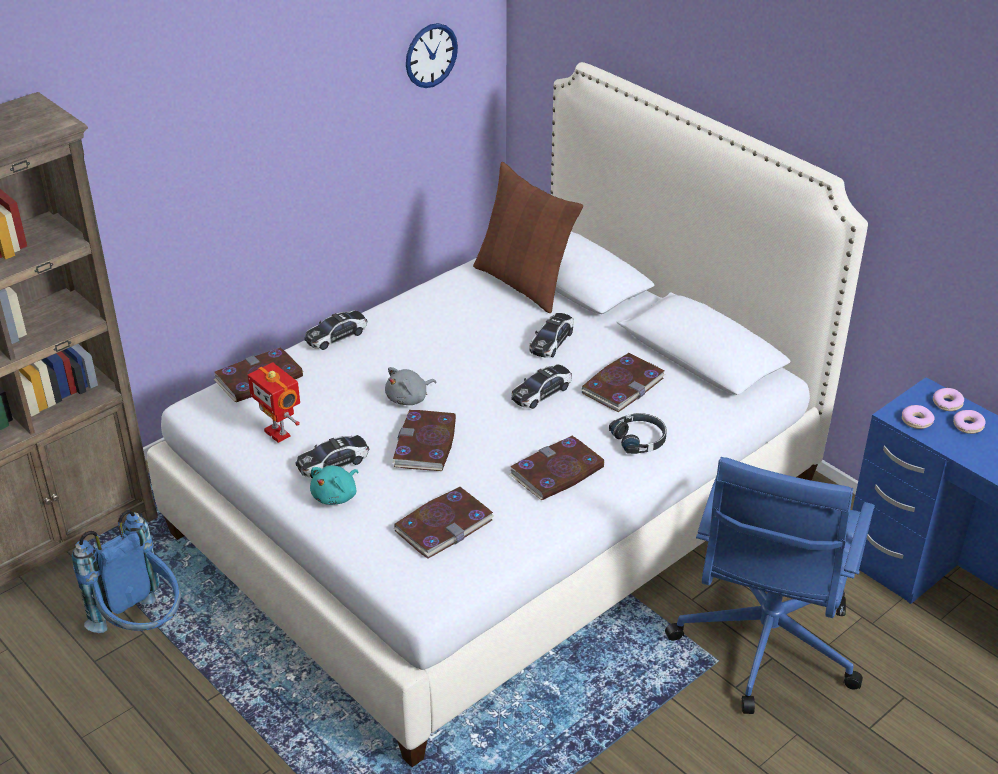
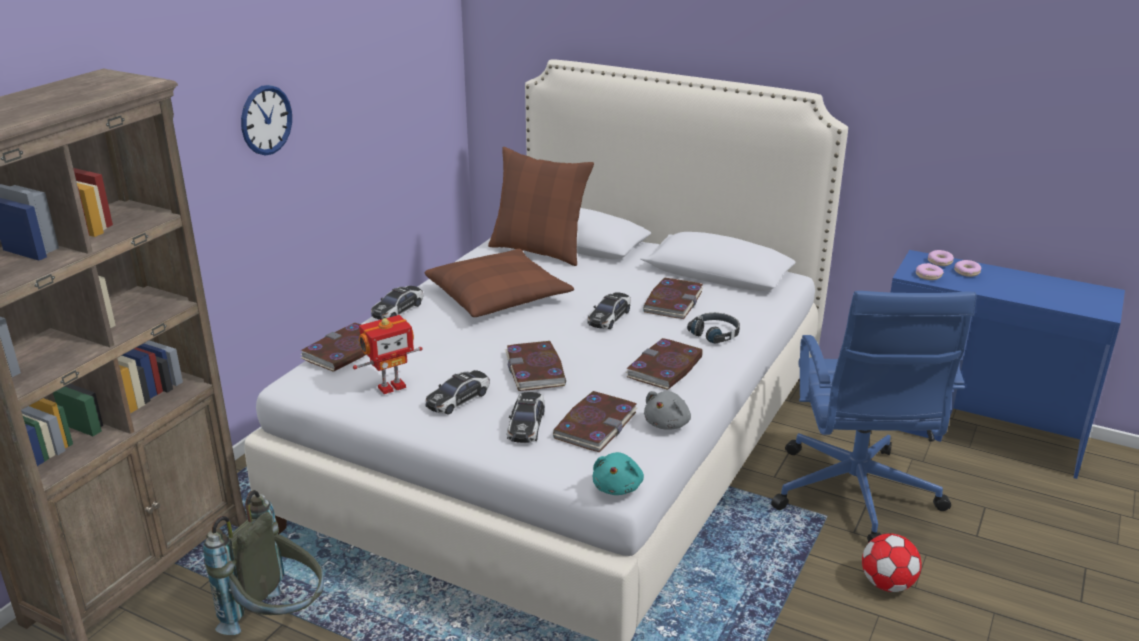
camera: 20 degrees left, 10 degrees down
blue backpack [72,510,181,633] -> grey backpack [203,490,324,635]
toy robot [248,362,300,443] -> toy robot turned 60 degrees counterclockwise [353,315,423,394]
turquoise plush toy [310,465,358,505] -> turquoise plush toy moved to [593,452,644,495]
grey plush toy [385,367,436,405] -> grey plush toy moved to [644,391,691,430]
wall clock [406,23,458,88] -> wall clock moved to [241,85,292,156]
toy car [529,313,574,358] -> toy car moved to [507,392,545,443]
none -> brown pillow [424,249,574,317]
none -> football [862,533,922,592]

